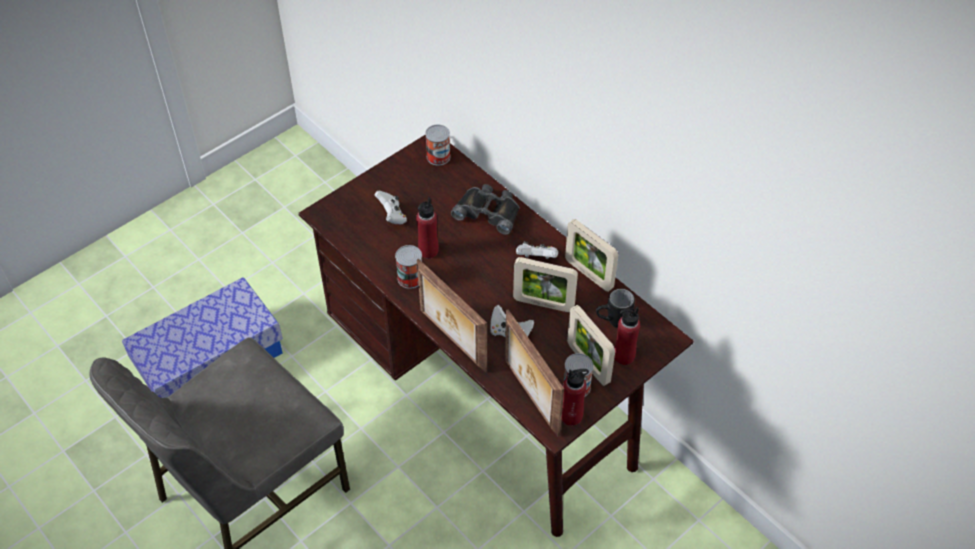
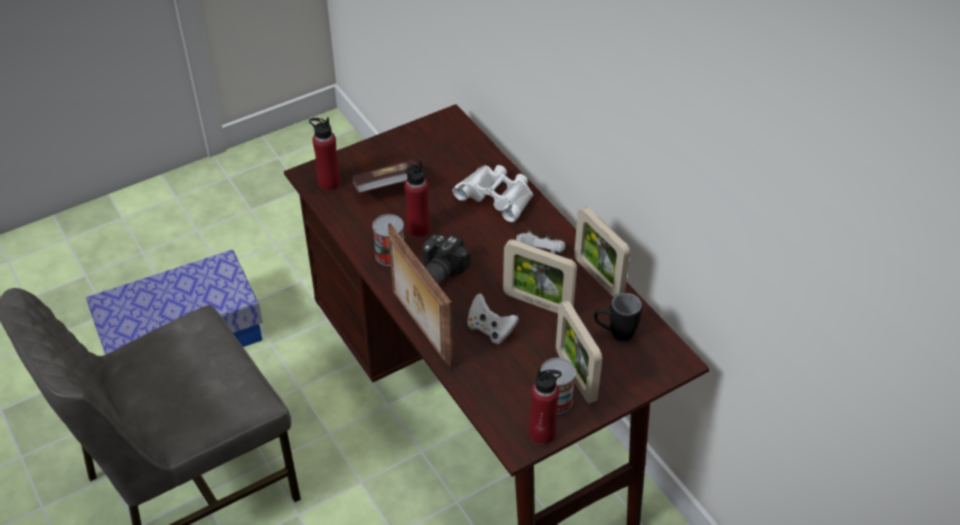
camera: 10 degrees right, 5 degrees down
white game controller [375,191,407,224] -> book [352,160,416,193]
can [425,125,451,166] -> none
black binoculars [451,184,520,235] -> white binoculars [453,165,533,222]
picture frame [505,309,564,436] -> none
red bottle [614,307,641,365] -> red bottle moved to [309,118,341,190]
none -> camera [423,234,471,285]

